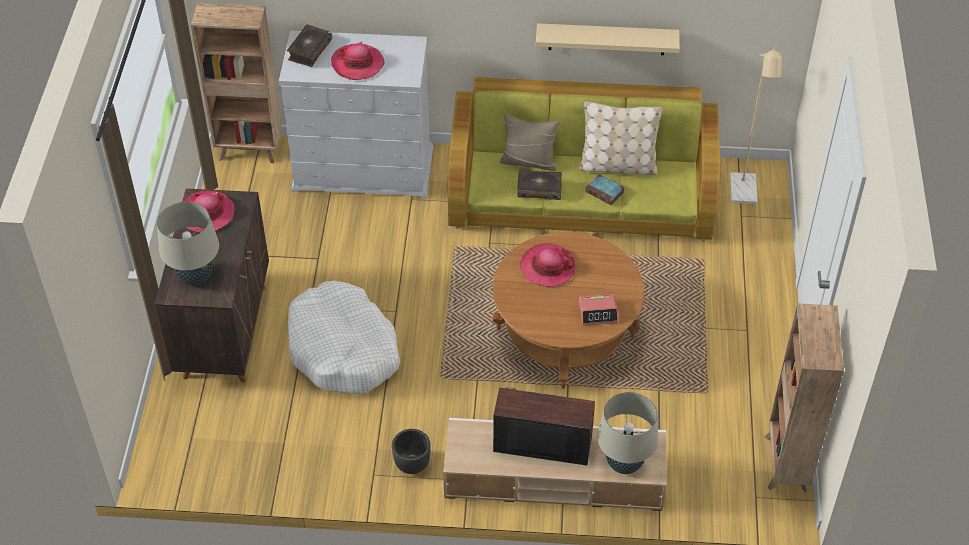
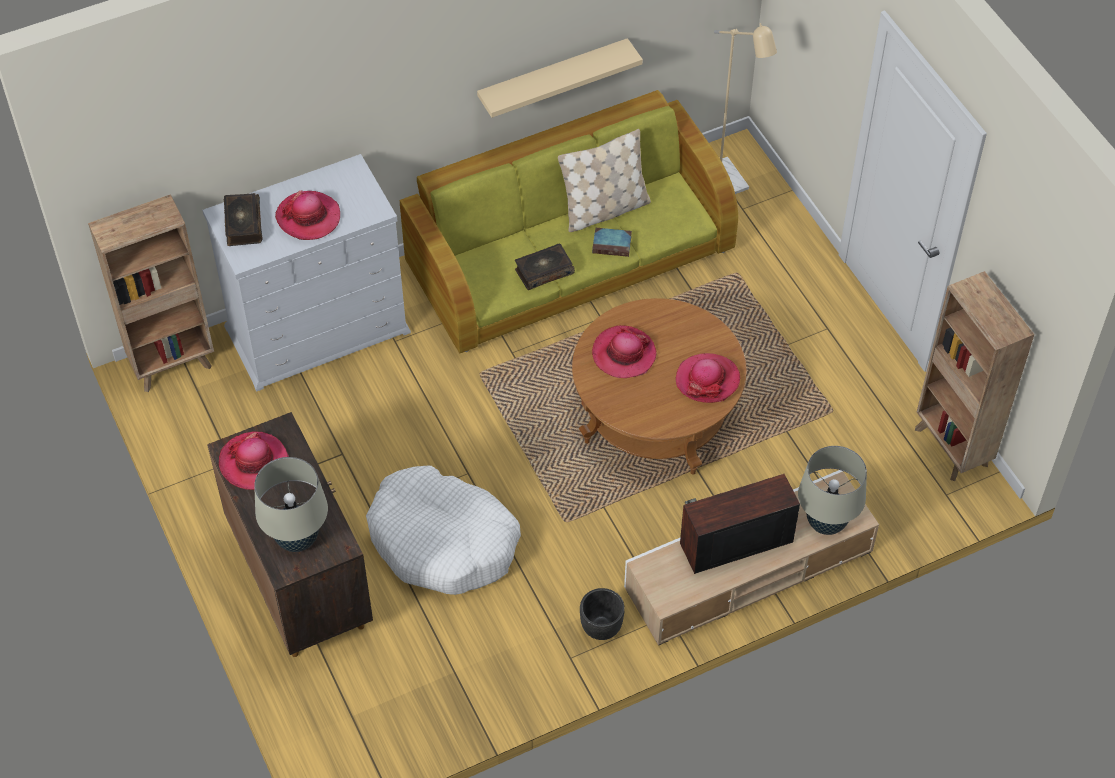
camera: 30 degrees left, 5 degrees up
beige pillow [499,114,559,171] -> none
alarm clock [579,294,618,326] -> hat [675,353,740,403]

